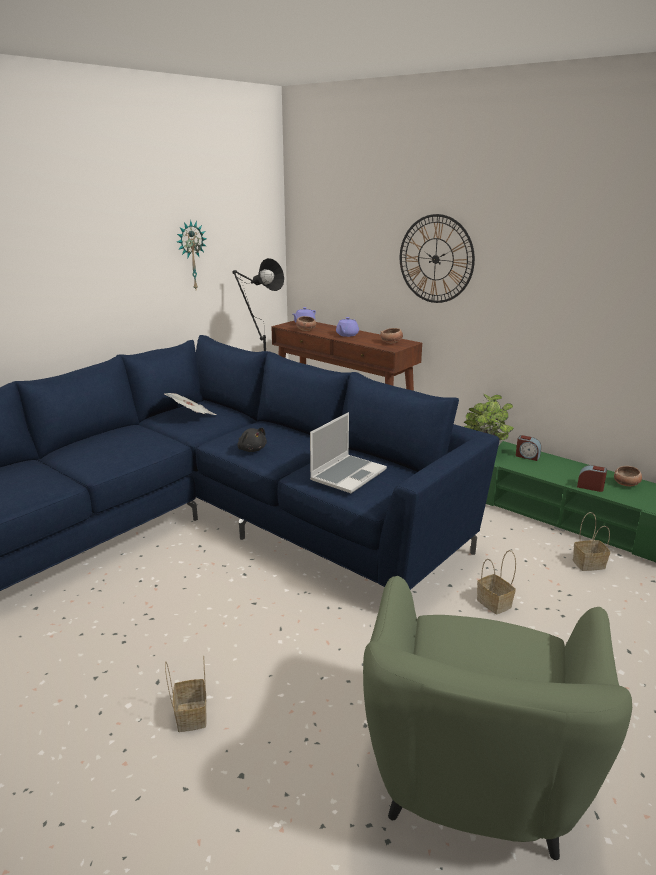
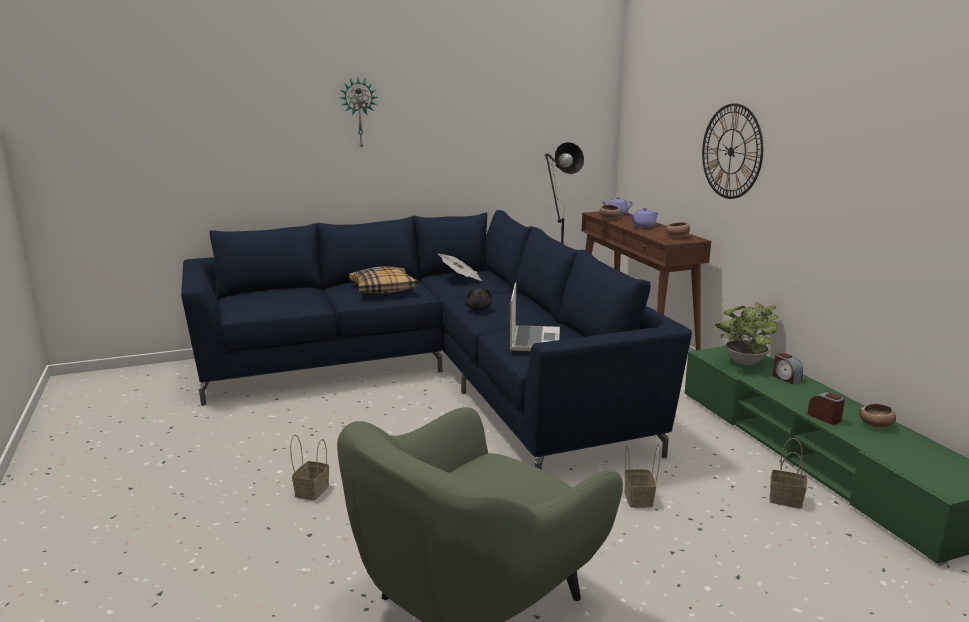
camera: 30 degrees right, 5 degrees down
wall clock [177,220,207,289] -> wall clock moved to [340,78,378,149]
laptop [310,412,387,493] -> laptop turned 60 degrees counterclockwise [510,283,560,351]
none -> pillow [349,266,418,294]

